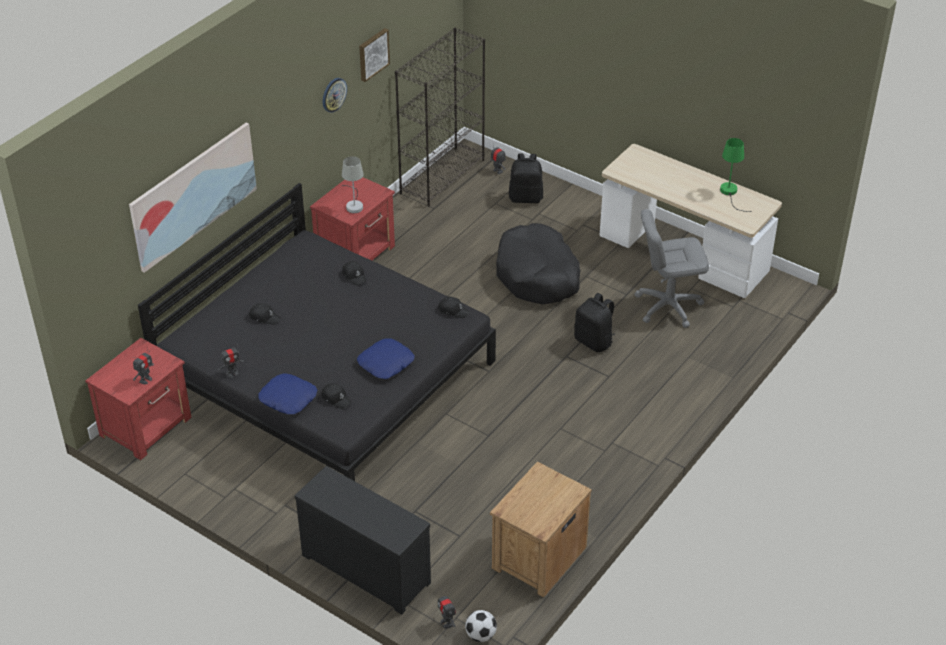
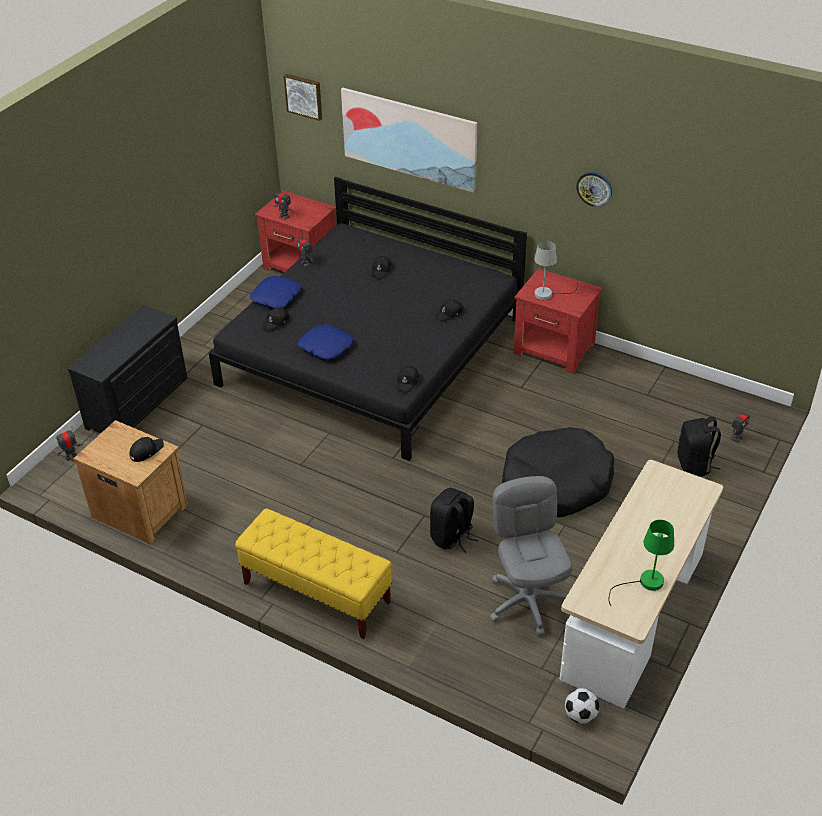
camera: 85 degrees right, 0 degrees up
picture [359,28,390,82] -> picture moved to [284,74,322,121]
black bookcase [395,28,485,207] -> none
football [465,610,497,642] -> football moved to [565,688,600,724]
none -> black cap [129,437,164,462]
none -> yellow bench [235,508,392,639]

